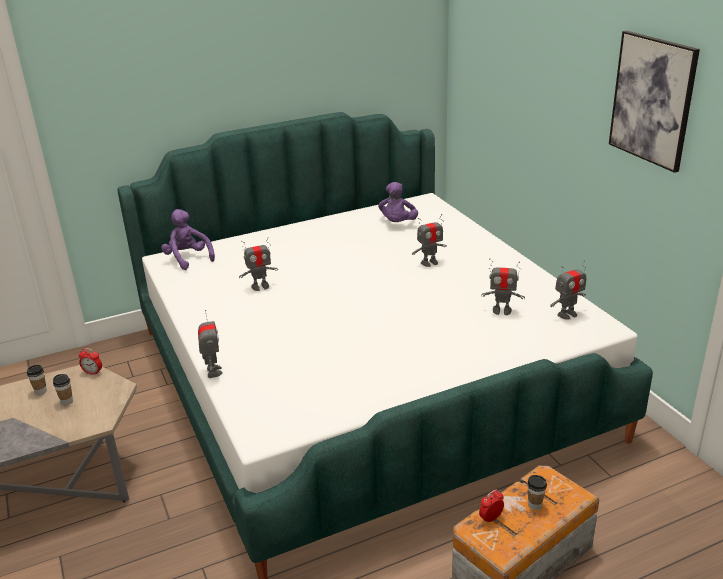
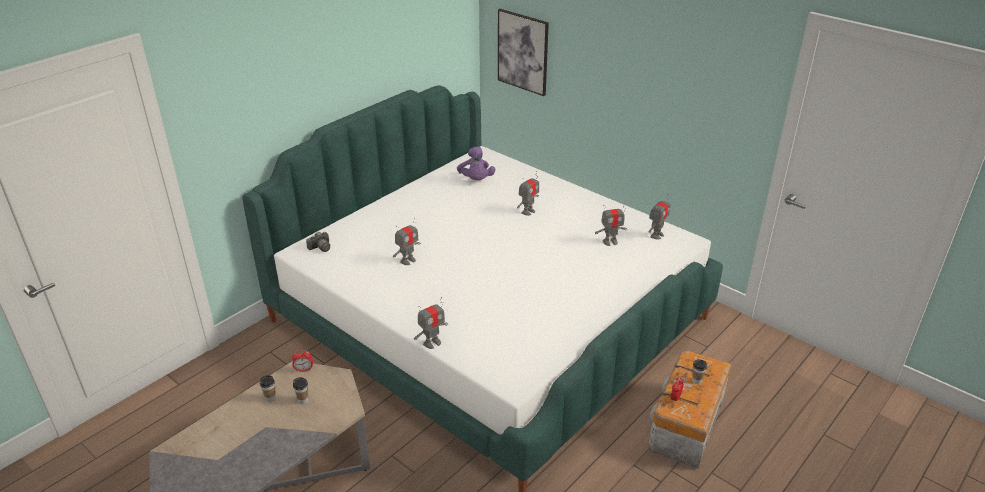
camera: 25 degrees left, 5 degrees up
purple plush toy [161,209,215,270] -> camera [306,232,330,252]
toy robot [198,310,223,378] -> toy robot turned 90 degrees clockwise [414,297,448,349]
picture [609,31,700,173] -> picture moved to [498,9,549,96]

